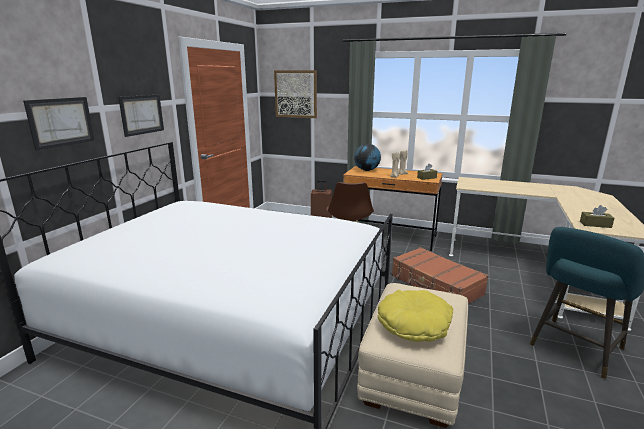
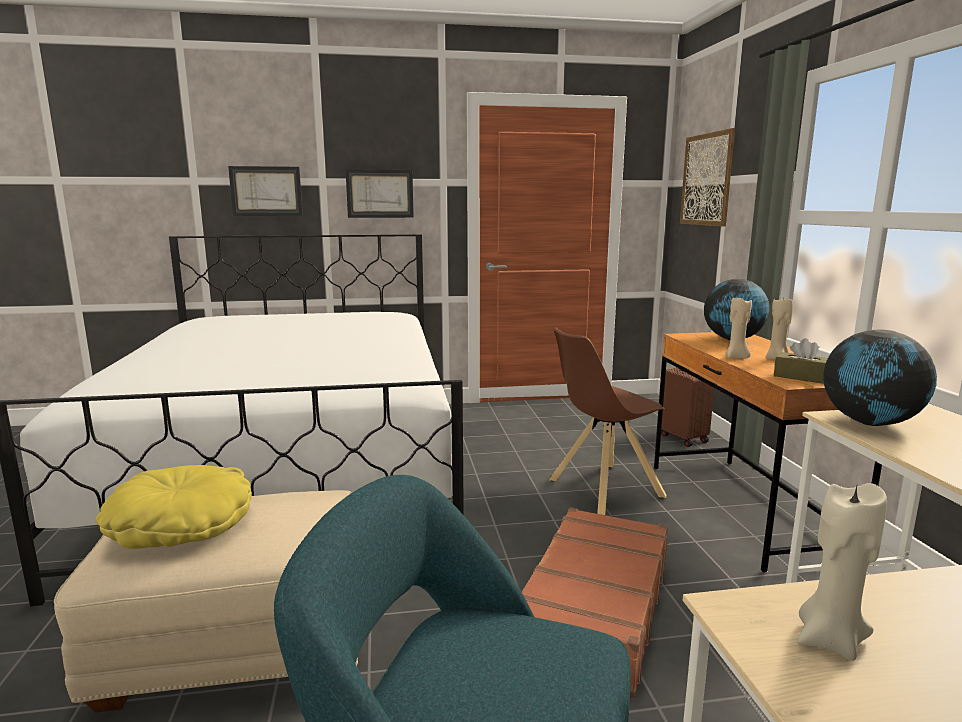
camera: 60 degrees right, 5 degrees down
brown tissue box [580,205,614,228] -> beige candle [797,483,887,661]
none -> globe [823,330,937,426]

